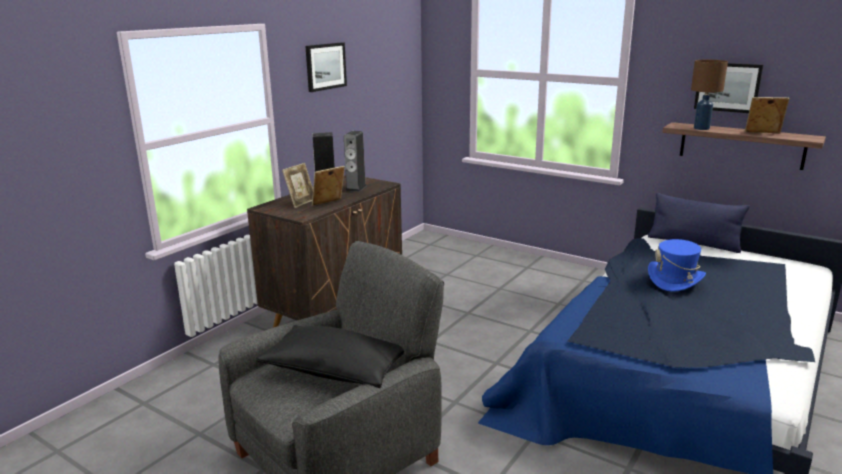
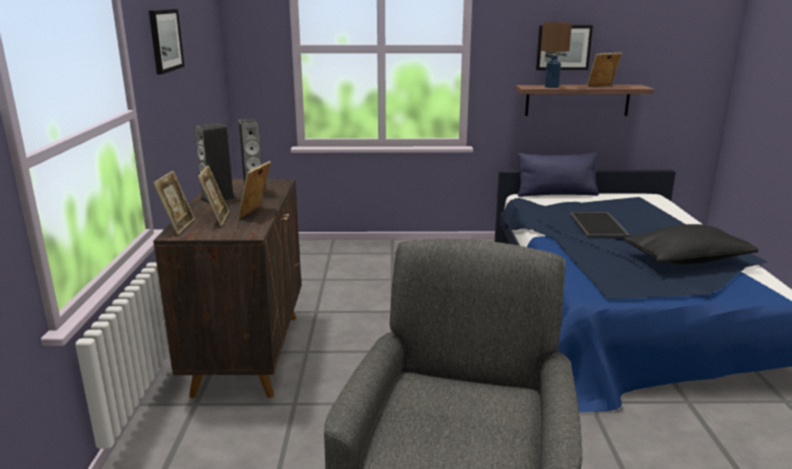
camera: 35 degrees left, 0 degrees up
black pillow [256,325,404,388] -> black pillow moved to [624,224,758,264]
blue hat [648,239,706,292] -> tray [570,212,630,238]
none -> picture frame [153,171,195,235]

